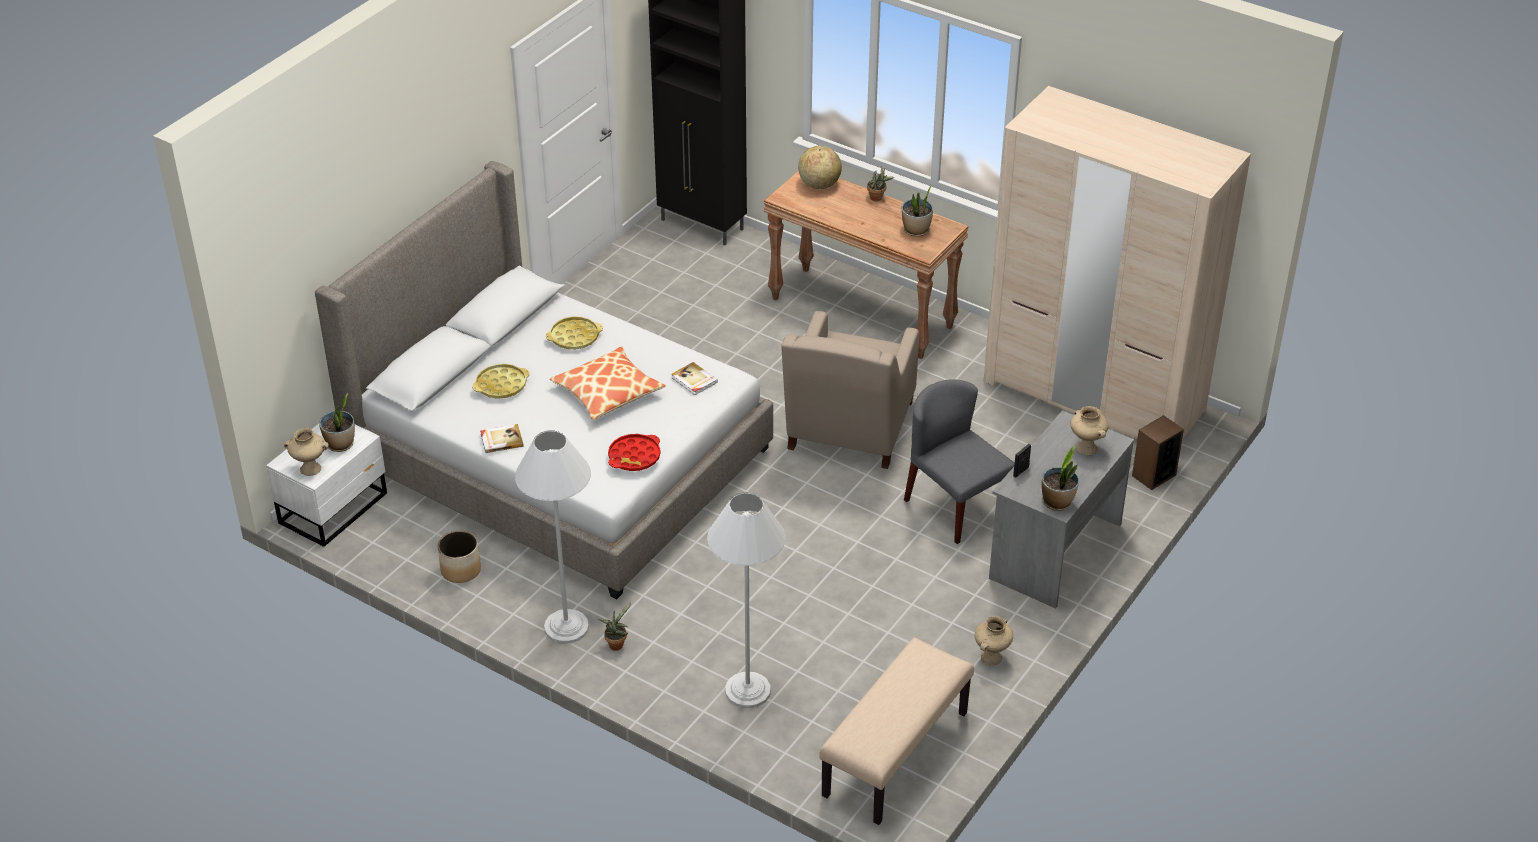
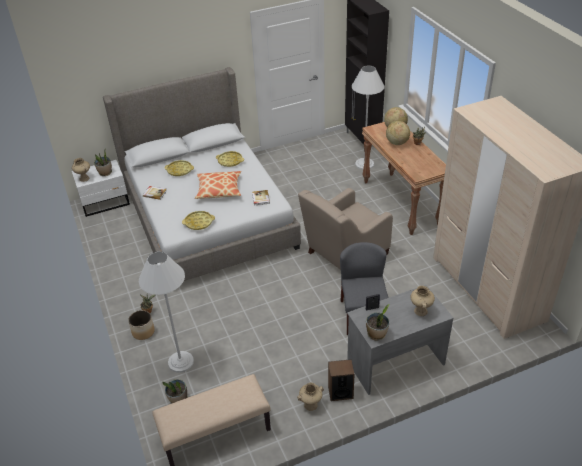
camera: 35 degrees right, 0 degrees up
planter [438,531,481,583] -> planter moved to [128,310,155,340]
white floor lamp [515,430,591,644] -> white floor lamp moved to [352,66,384,170]
red tray [608,434,661,471] -> yellow tray [182,211,215,230]
potted plant [902,185,933,237] -> potted plant moved to [162,379,187,403]
speaker [1132,415,1184,490] -> speaker moved to [328,359,355,401]
none -> globe [386,121,410,145]

